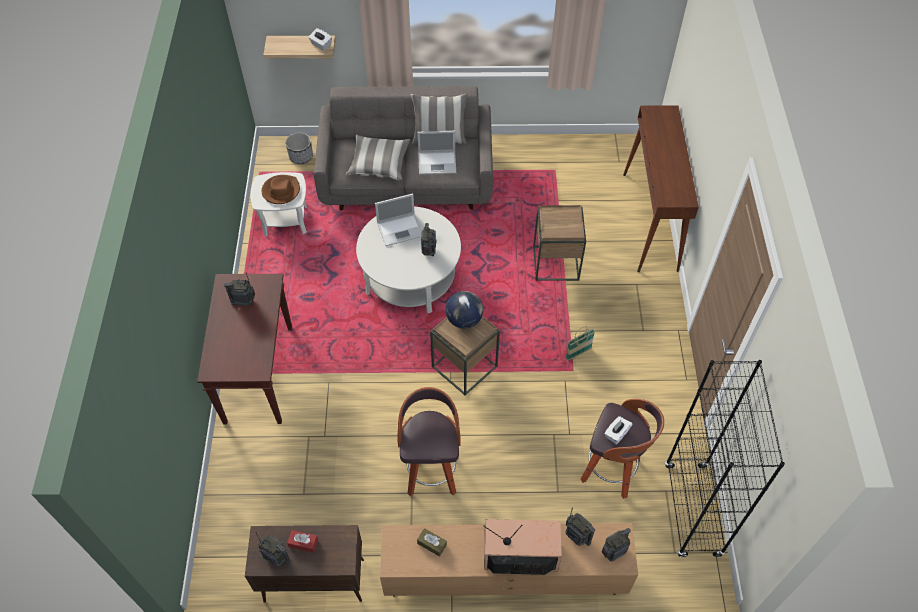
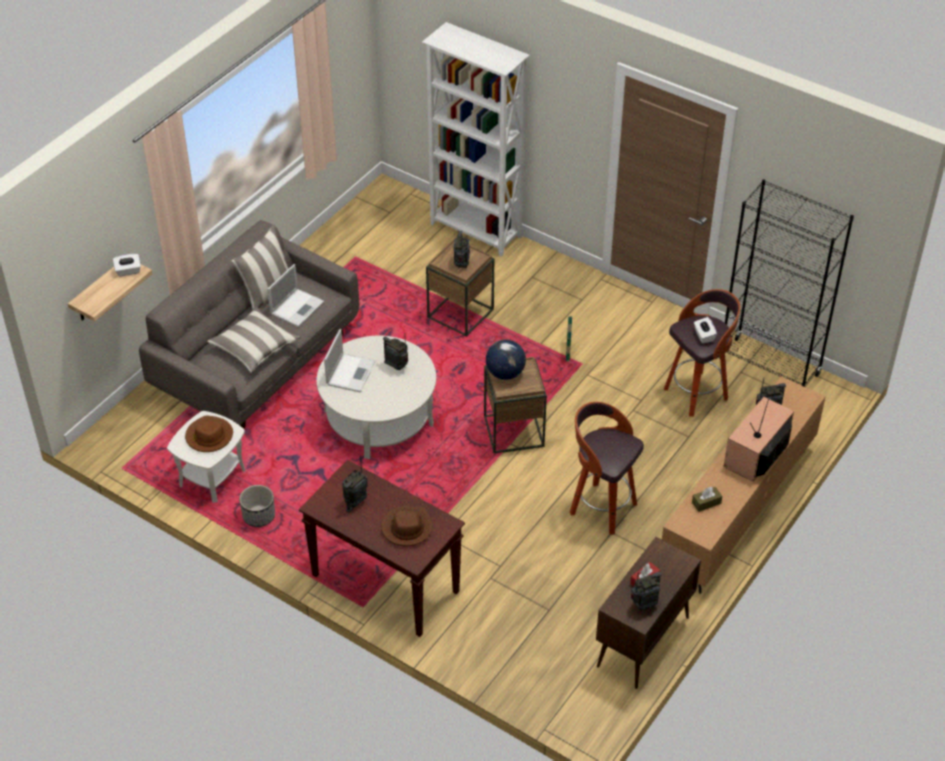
camera: 55 degrees left, 10 degrees down
planter [285,132,313,164] -> planter moved to [239,485,275,527]
radio [602,528,631,562] -> radio moved to [454,231,470,268]
brown console table [623,105,699,273] -> white bookcase [422,22,530,257]
none -> brown hat [381,506,433,546]

